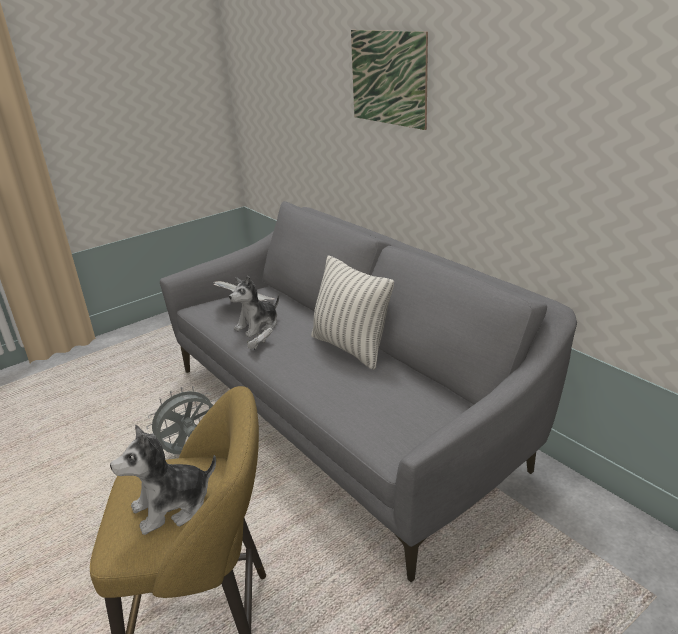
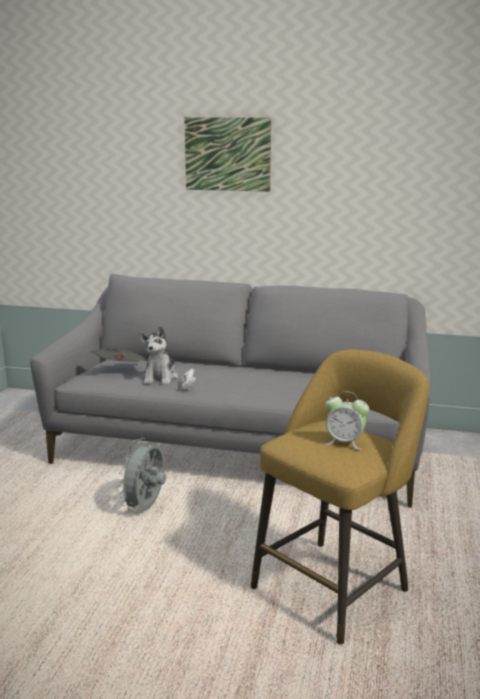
camera: 40 degrees left, 10 degrees down
plush toy [110,425,216,535] -> alarm clock [325,391,369,450]
pillow [311,255,394,370] -> none

